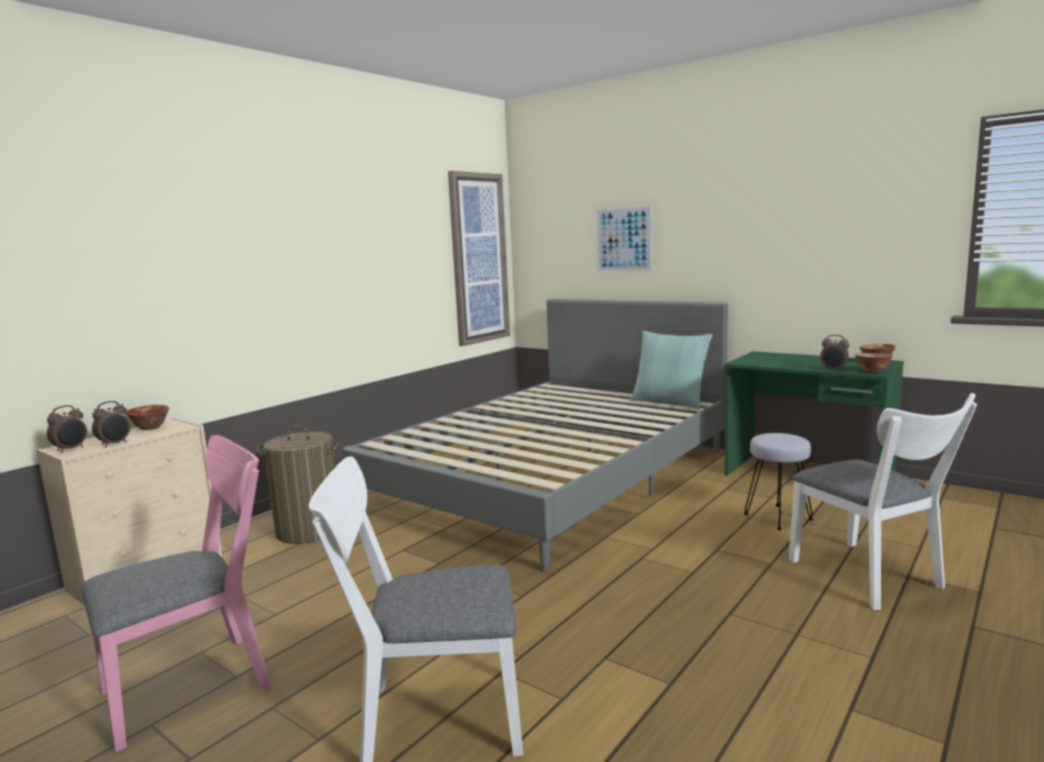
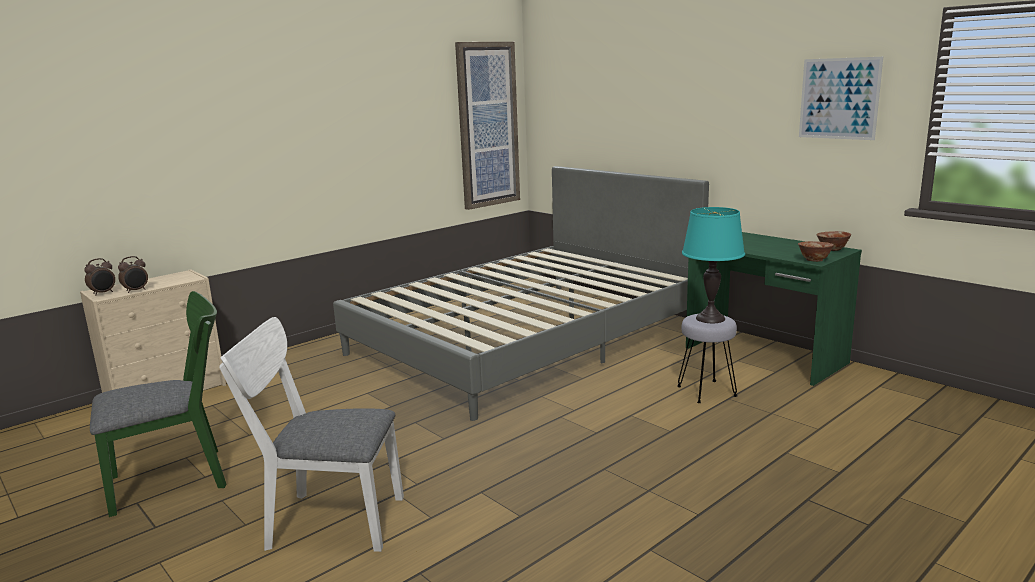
camera: 10 degrees right, 5 degrees up
pink chair [81,435,271,752] -> green chair [90,291,227,517]
bowl [127,405,169,430] -> none
laundry basket [257,426,340,544] -> none
picture [596,206,652,271] -> picture moved to [799,57,883,140]
pillow [630,331,713,409] -> none
white chair [789,393,977,610] -> none
alarm clock [820,335,850,371] -> none
none -> turquoise table lamp [682,207,745,323]

